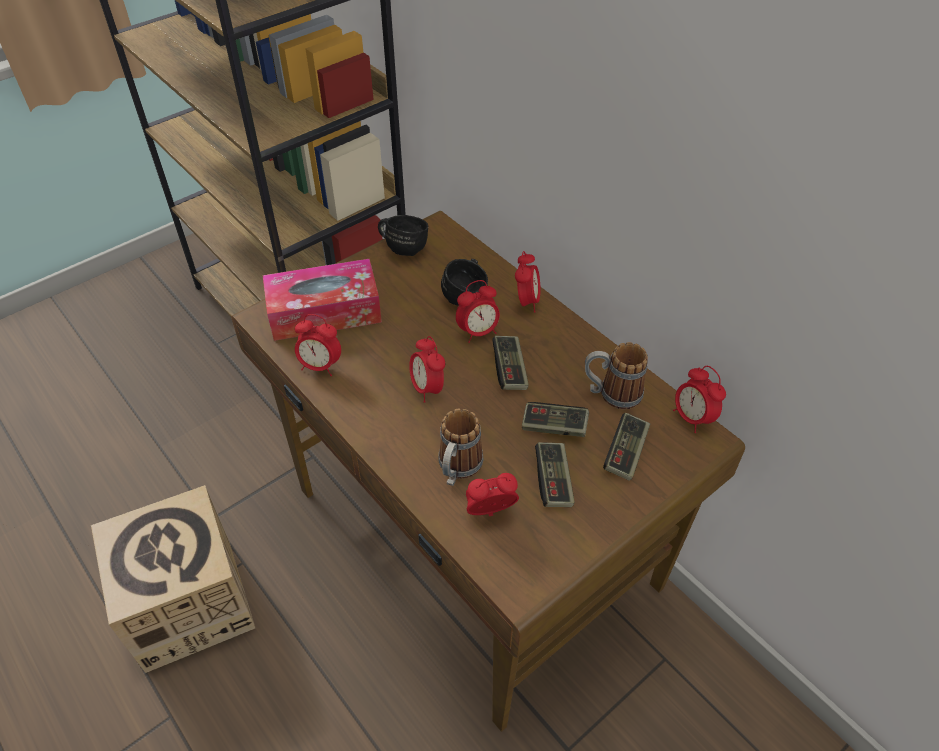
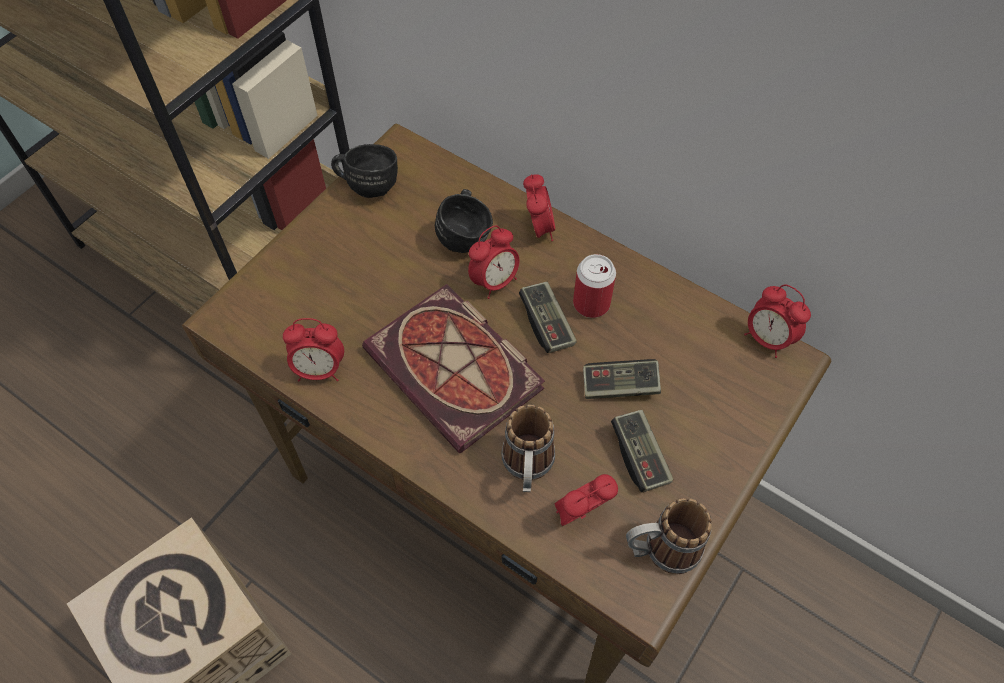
camera: 15 degrees left, 10 degrees up
tissue box [263,259,382,341] -> none
alarm clock [409,336,445,403] -> book [362,284,545,453]
mug [585,342,648,409] -> mug moved to [626,498,712,574]
game controller [603,413,650,481] -> none
none -> can [573,254,616,318]

